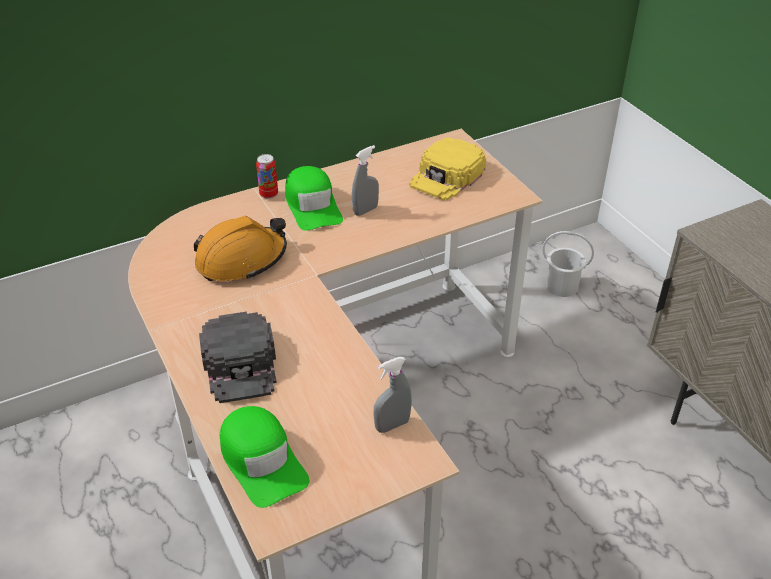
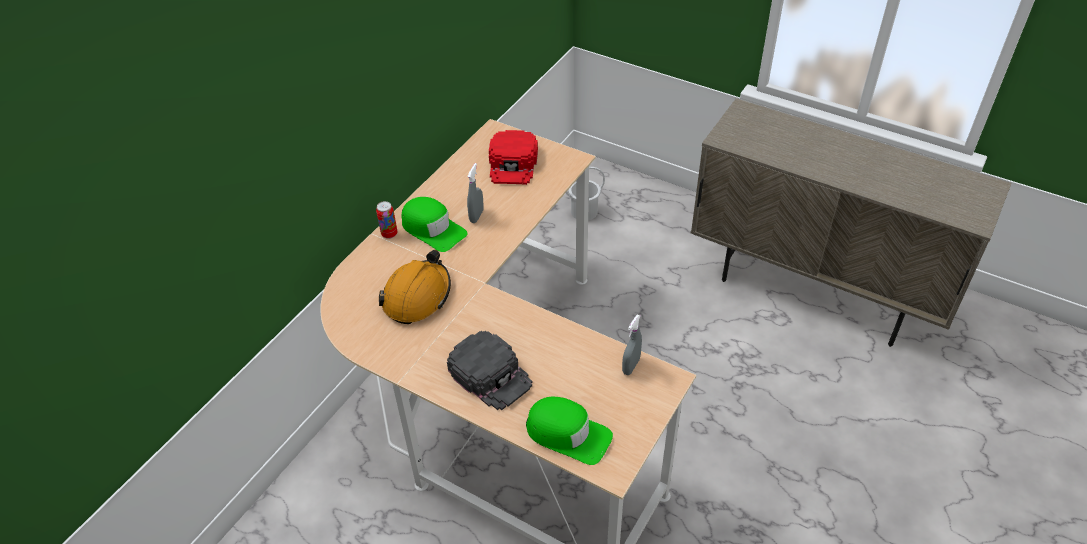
camera: 30 degrees left, 5 degrees up
yellow cap [409,137,486,201] -> red cap [489,130,538,185]

